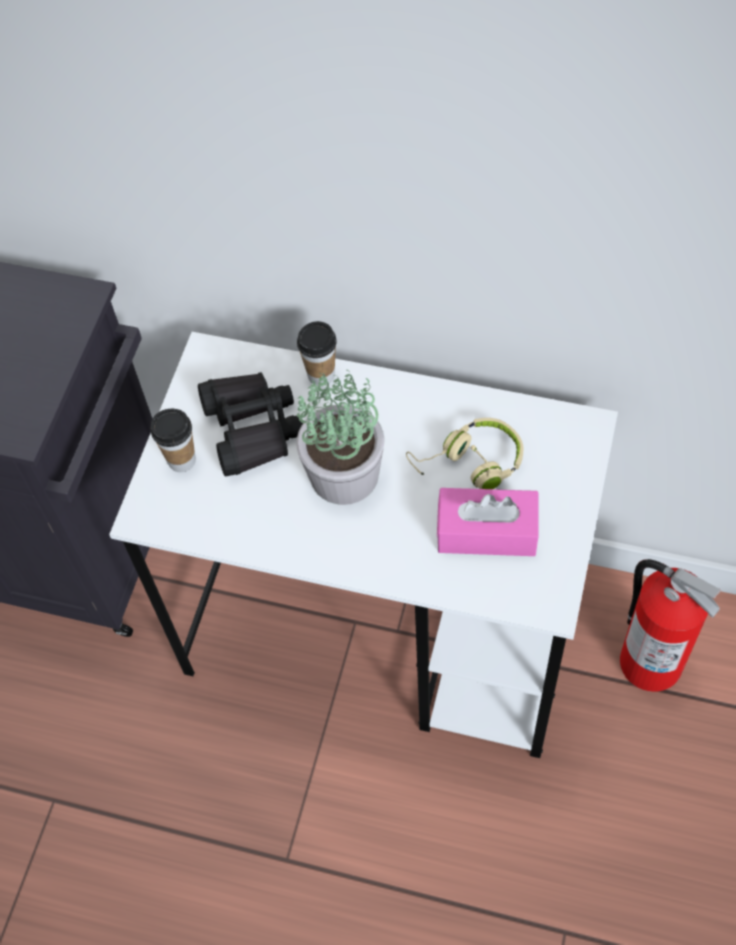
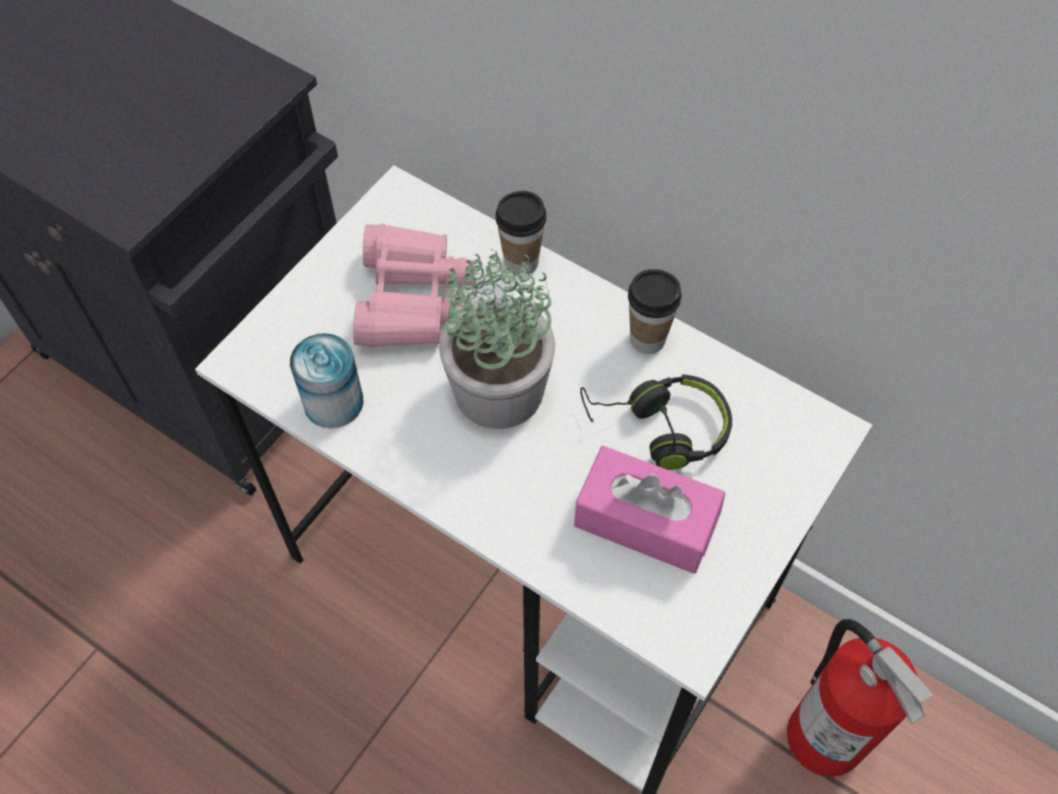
camera: 15 degrees right, 0 degrees up
cup [150,409,196,472] -> cup moved to [628,269,682,354]
black binoculars [198,372,303,476] -> pink binoculars [353,224,474,348]
beige headphones [406,418,523,489] -> black headphones [580,374,732,470]
none -> can [290,333,363,428]

